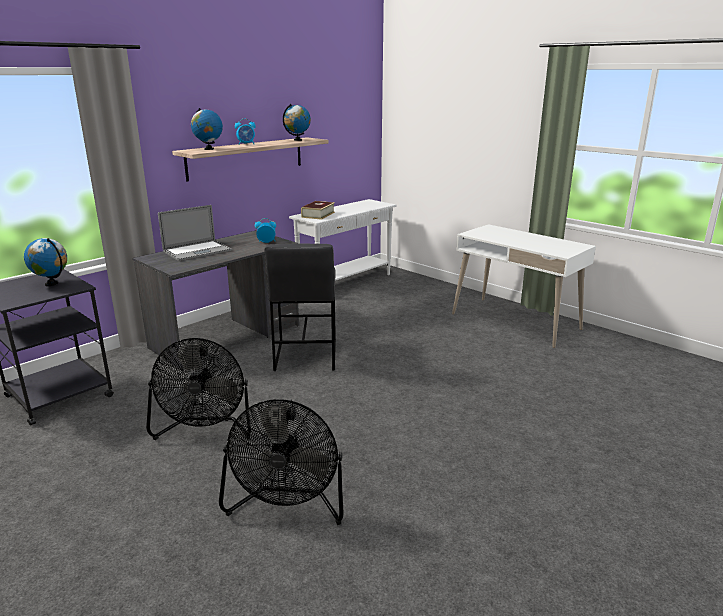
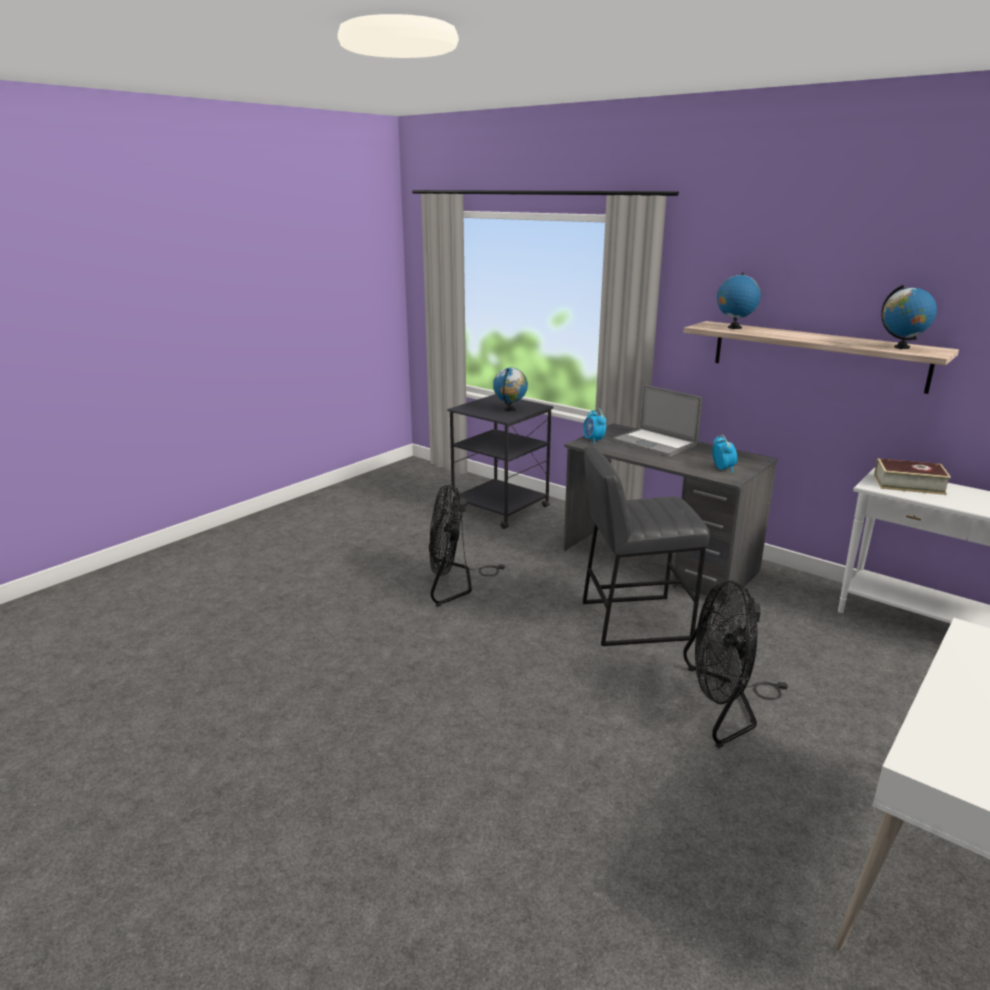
camera: 85 degrees right, 0 degrees up
black fan [219,399,344,525] -> black fan moved to [683,581,789,748]
alarm clock [235,119,256,145] -> alarm clock moved to [583,408,606,444]

